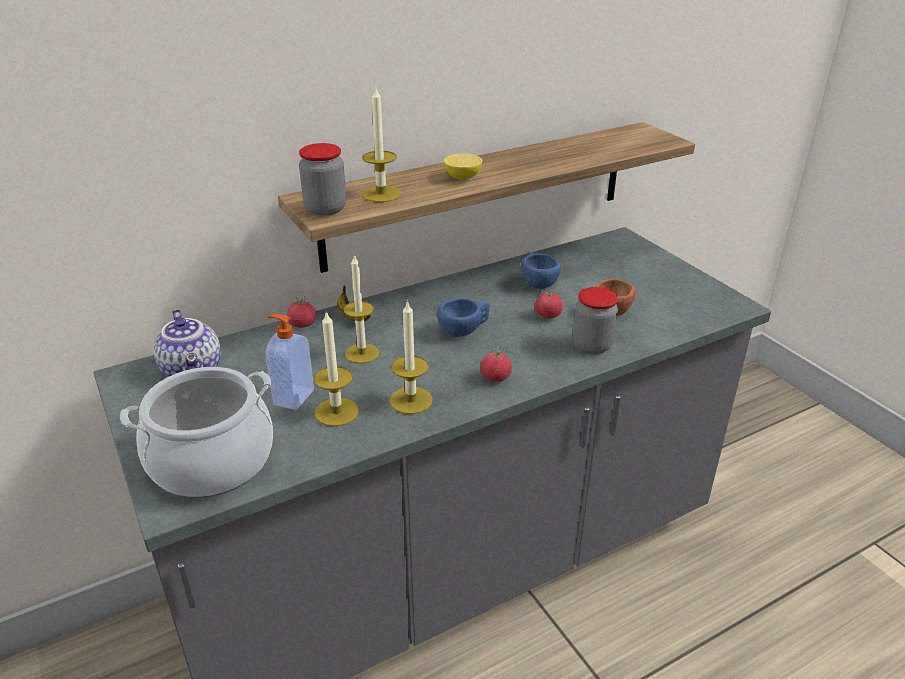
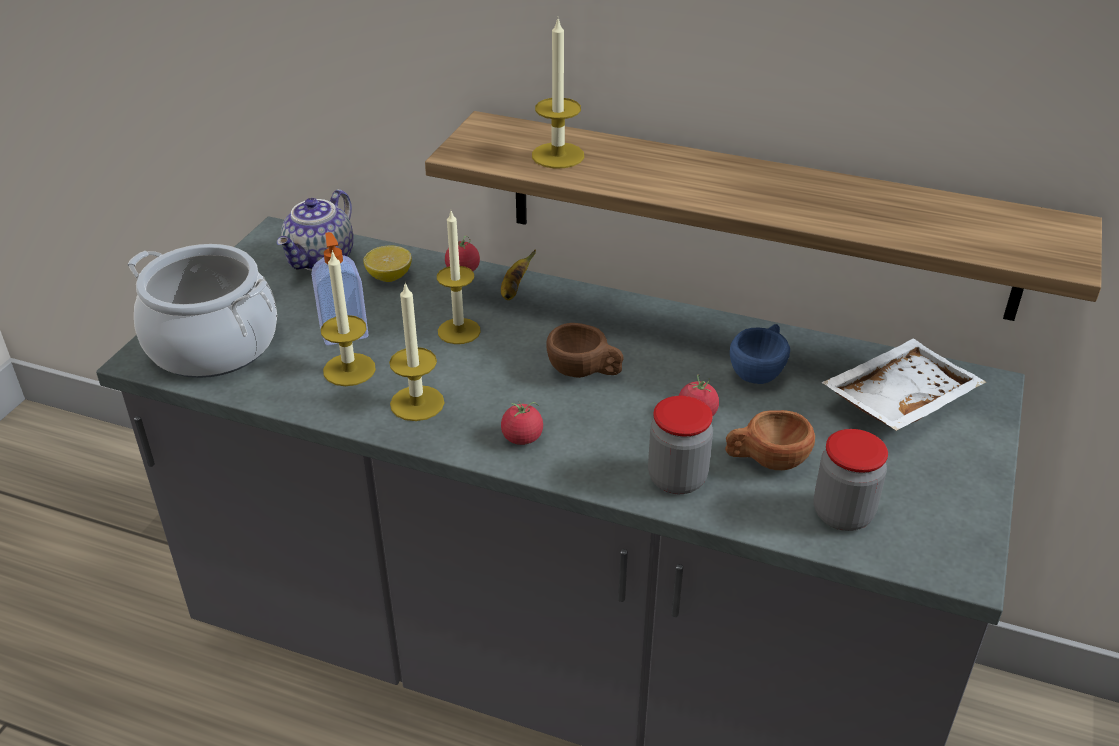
camera: 50 degrees right, 5 degrees up
jar [299,143,346,216] -> jar moved to [814,429,888,531]
blue cup [437,298,490,337] -> brown cup [546,323,624,378]
lemon [444,153,483,180] -> lemon moved to [363,245,412,282]
none -> white tray [821,338,986,431]

